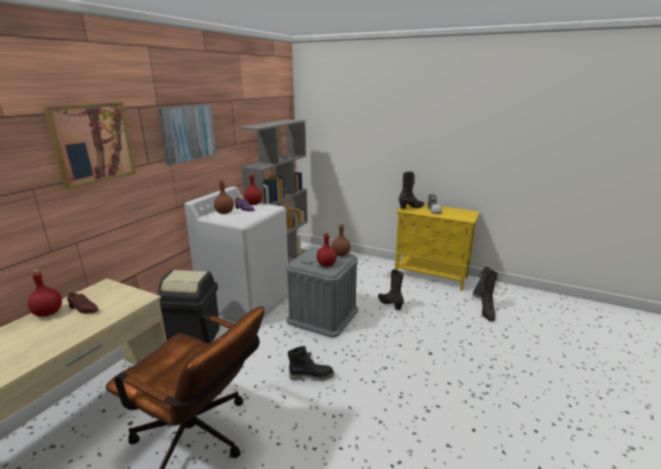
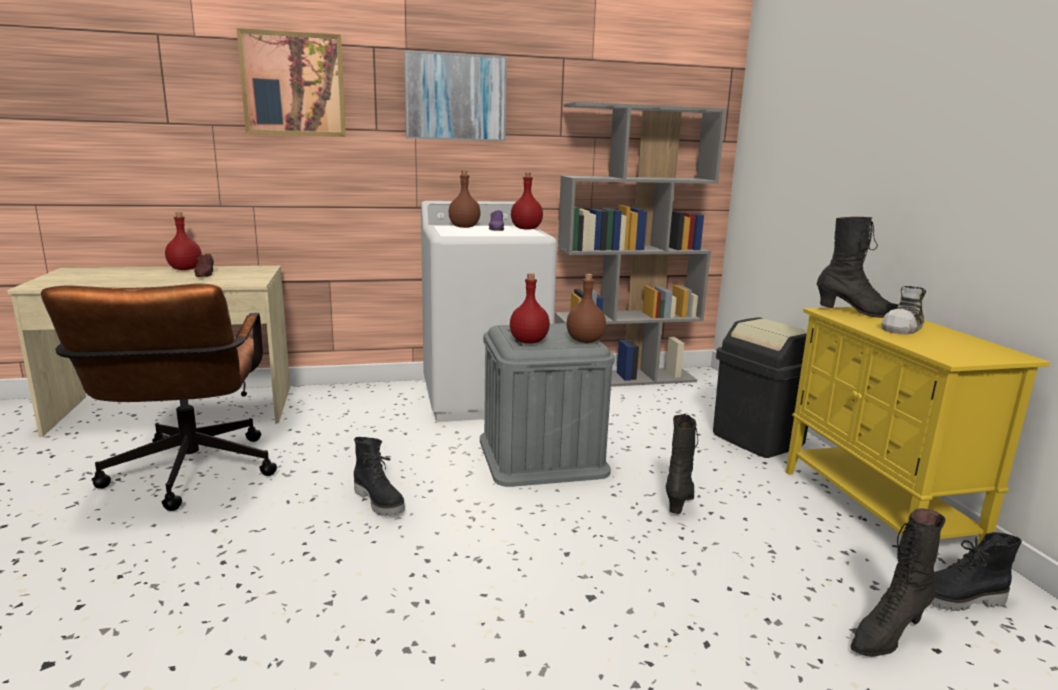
camera: 50 degrees right, 5 degrees down
black trash can [157,270,220,344] -> black trash can moved to [713,317,808,458]

